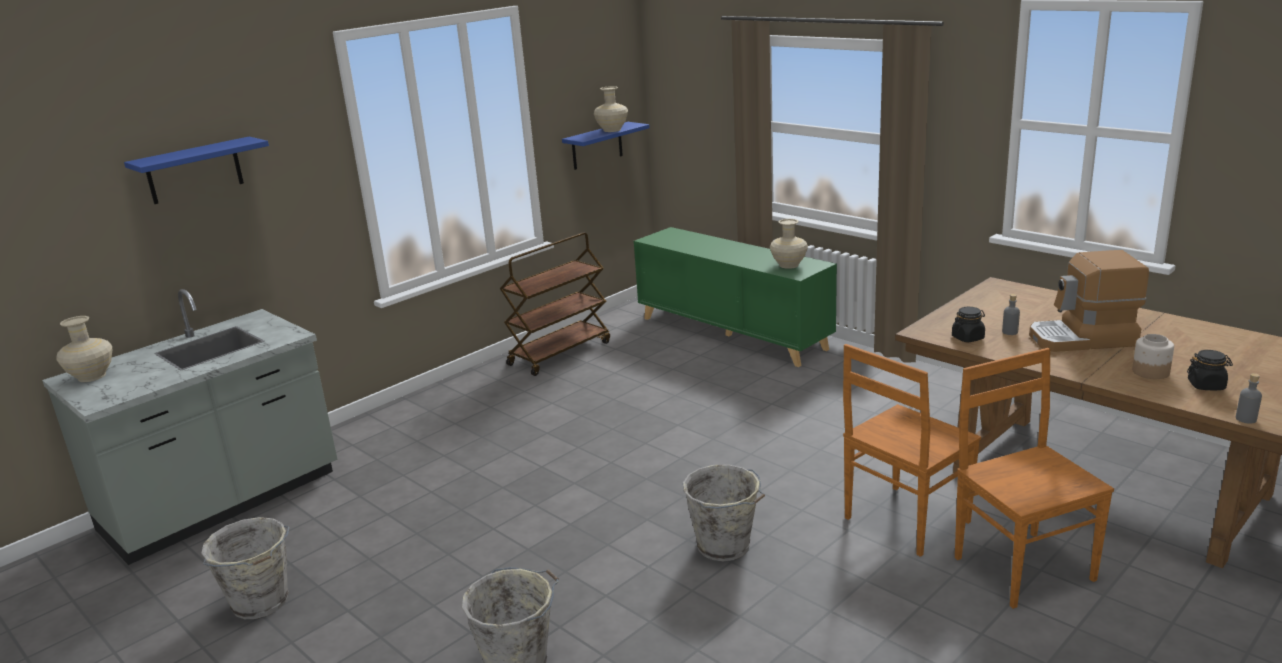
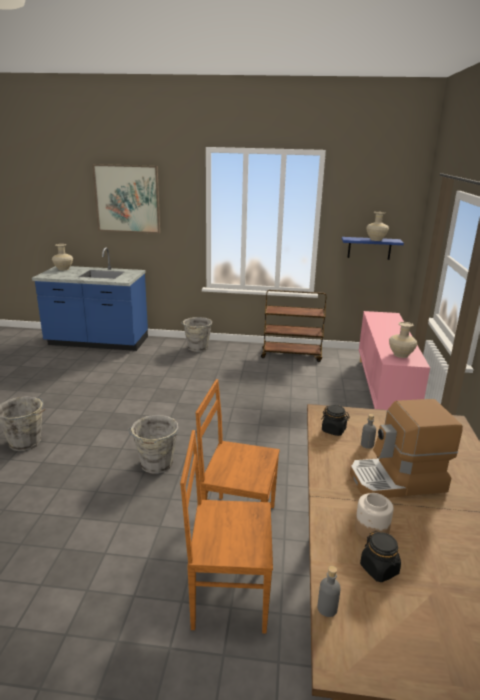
camera: 50 degrees right, 0 degrees up
grey counter [42,289,337,565] -> blue counter [32,247,148,351]
blue shelf [124,137,269,204] -> picture [92,164,160,234]
grey bucket [201,517,289,619] -> grey bucket moved to [181,317,212,352]
green cabinet [634,227,837,367] -> pink cabinet [359,311,430,410]
brown chair [955,348,1114,609] -> brown chair turned 120 degrees counterclockwise [180,430,273,633]
coffee machine [1029,250,1149,352] -> coffee machine turned 60 degrees counterclockwise [350,399,463,498]

